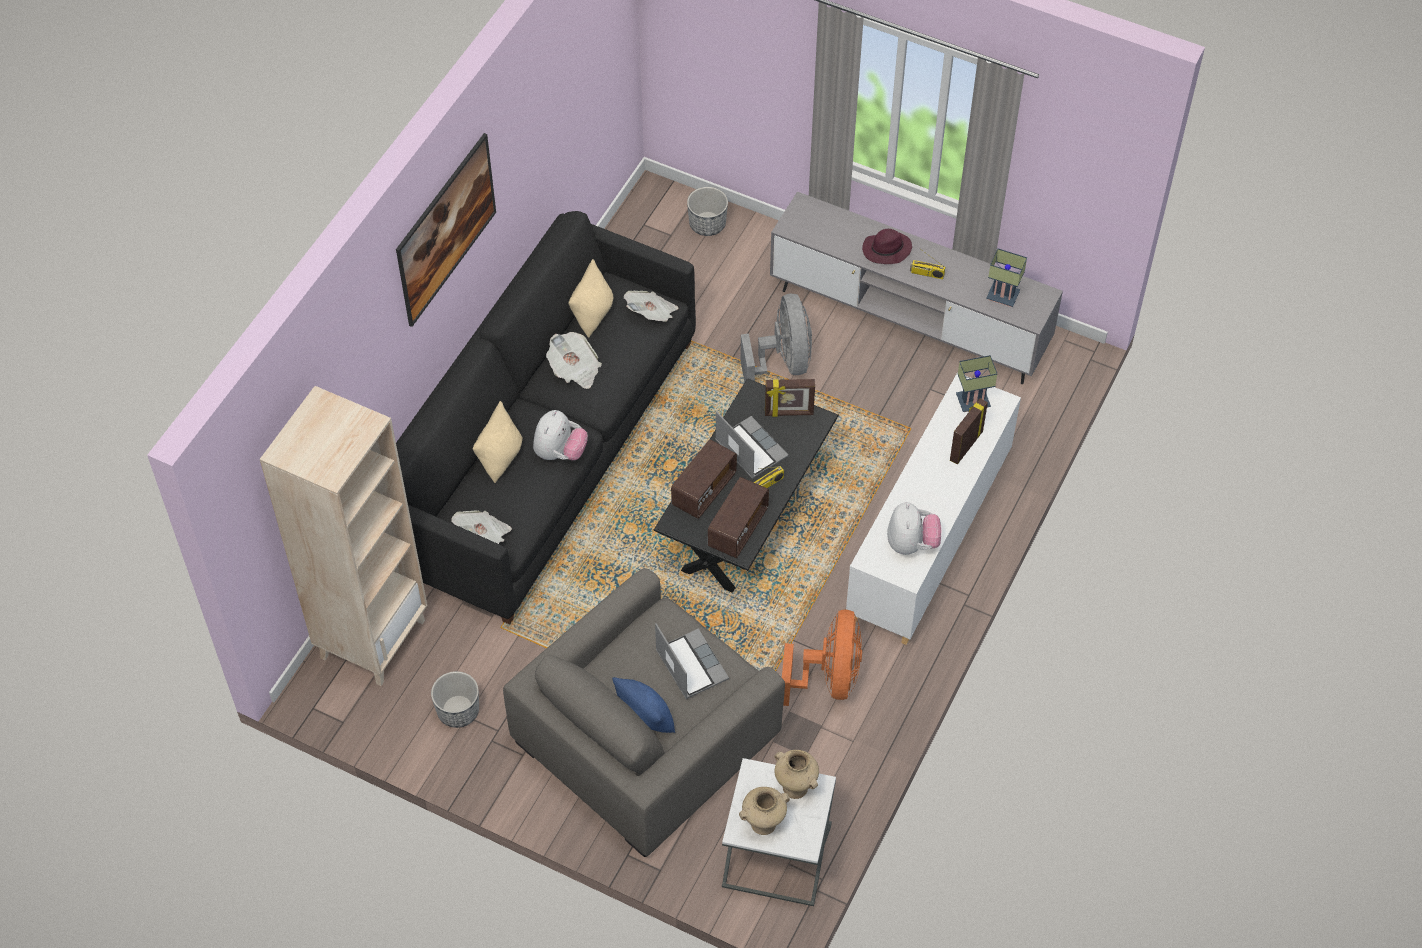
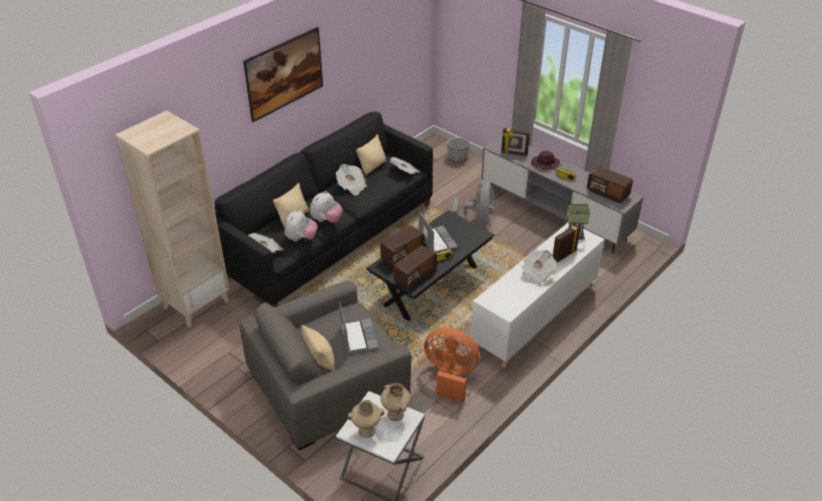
camera: 15 degrees right, 15 degrees down
planter [431,671,479,728] -> none
blue pillow [612,677,675,733] -> beige pillow [301,325,335,371]
picture frame [765,379,815,417] -> picture frame moved to [501,128,530,156]
orange fan [782,610,862,706] -> orange fan turned 90 degrees counterclockwise [424,328,479,403]
plush toy [887,502,941,555] -> plush toy moved to [285,209,317,242]
table lamp [986,248,1027,307] -> radio [587,166,633,203]
none -> newspaper [520,250,557,285]

